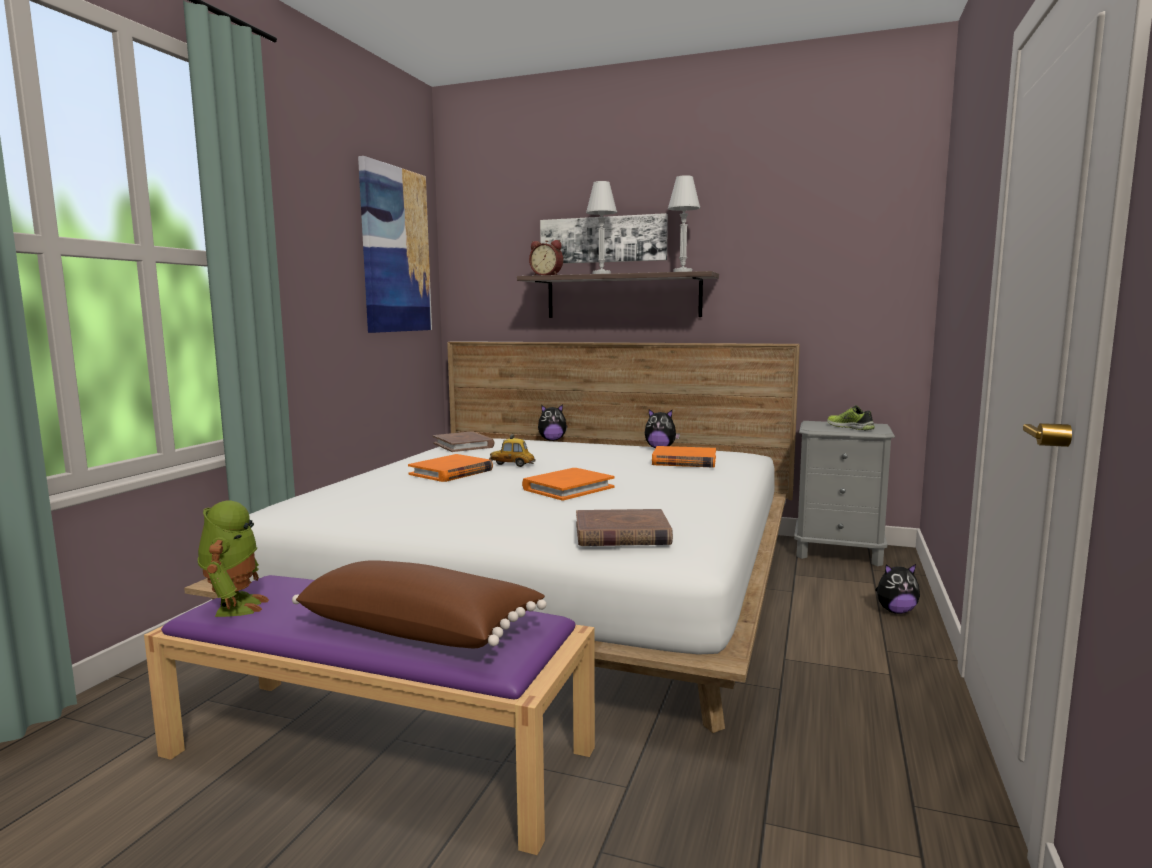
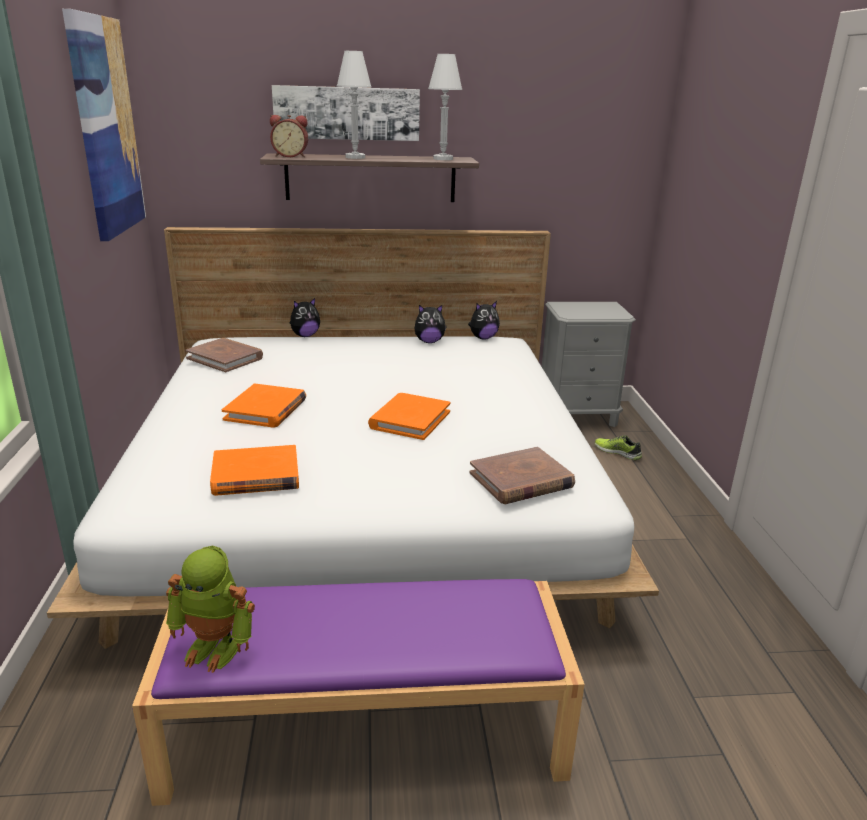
camera: 25 degrees left, 15 degrees up
toy robot [198,501,269,617] -> toy robot turned 135 degrees clockwise [166,545,255,673]
brown pillow [292,560,547,648] -> none
toy car [489,434,536,467] -> none
orange book [652,446,716,468] -> orange book moved to [210,445,299,496]
shoe [827,405,875,430] -> shoe moved to [595,435,642,460]
plush toy [876,564,920,614] -> plush toy moved to [468,301,500,339]

